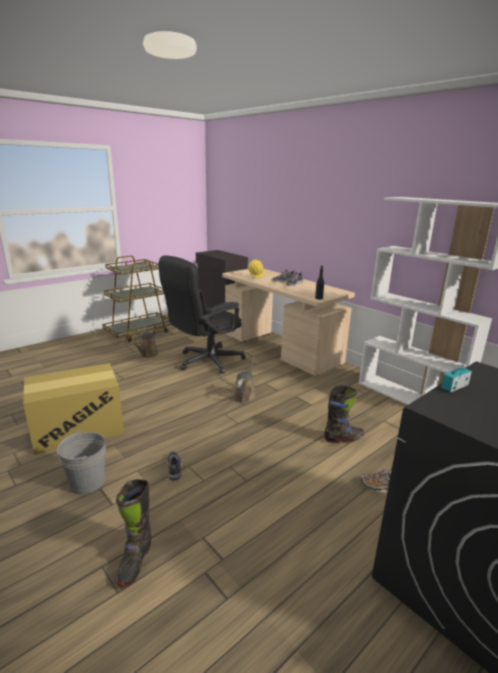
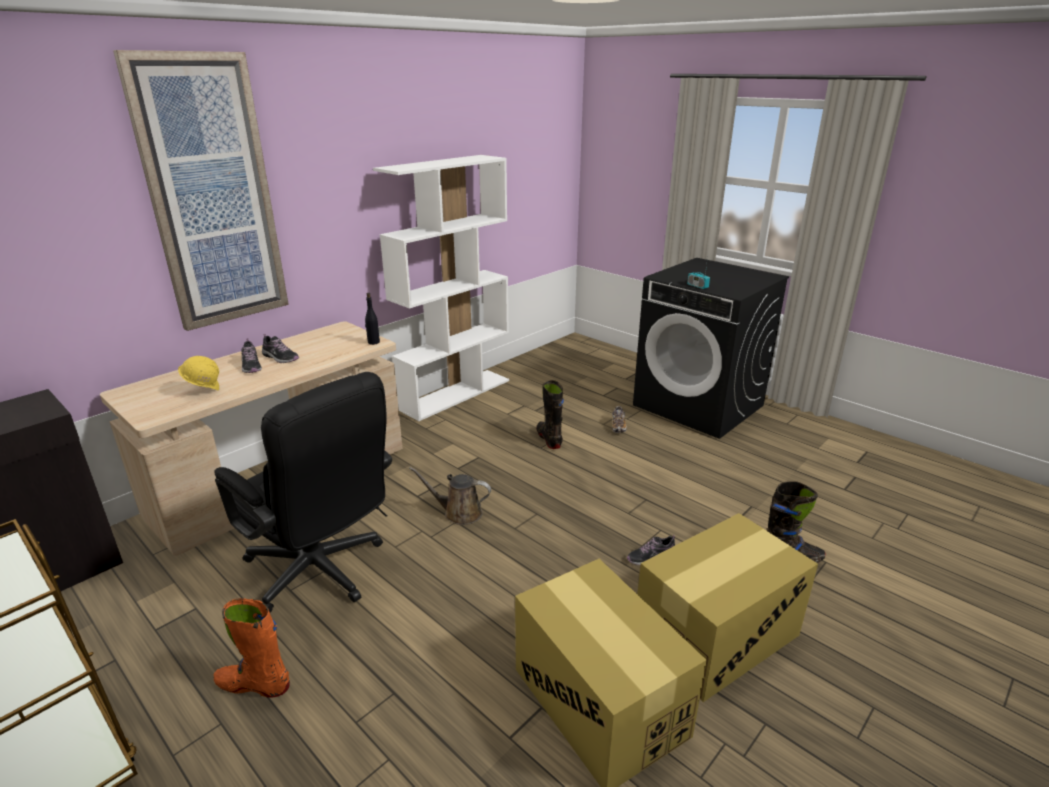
camera: 95 degrees left, 5 degrees up
grey bucket [57,430,106,494] -> cardboard box [637,513,818,702]
brown watering can [131,331,158,358] -> orange boot [214,598,290,698]
none -> picture [113,50,289,331]

